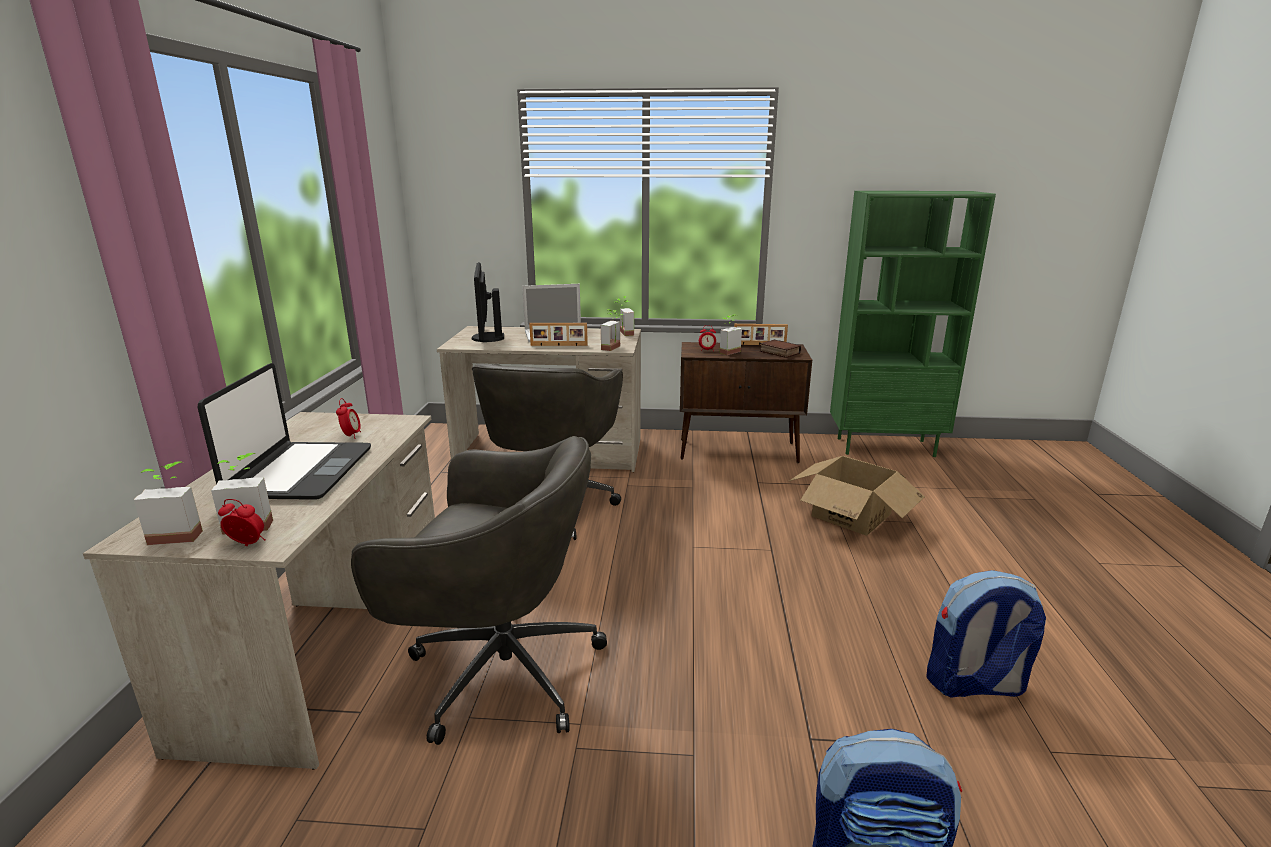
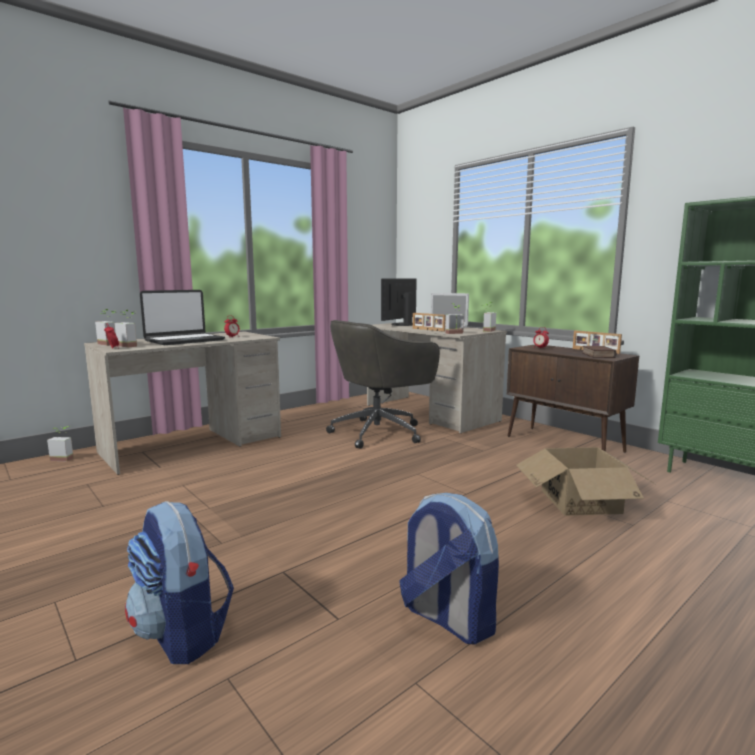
camera: 45 degrees right, 10 degrees down
grey office chair [351,436,607,745] -> none
potted plant [720,315,742,355] -> potted plant moved to [47,426,74,461]

